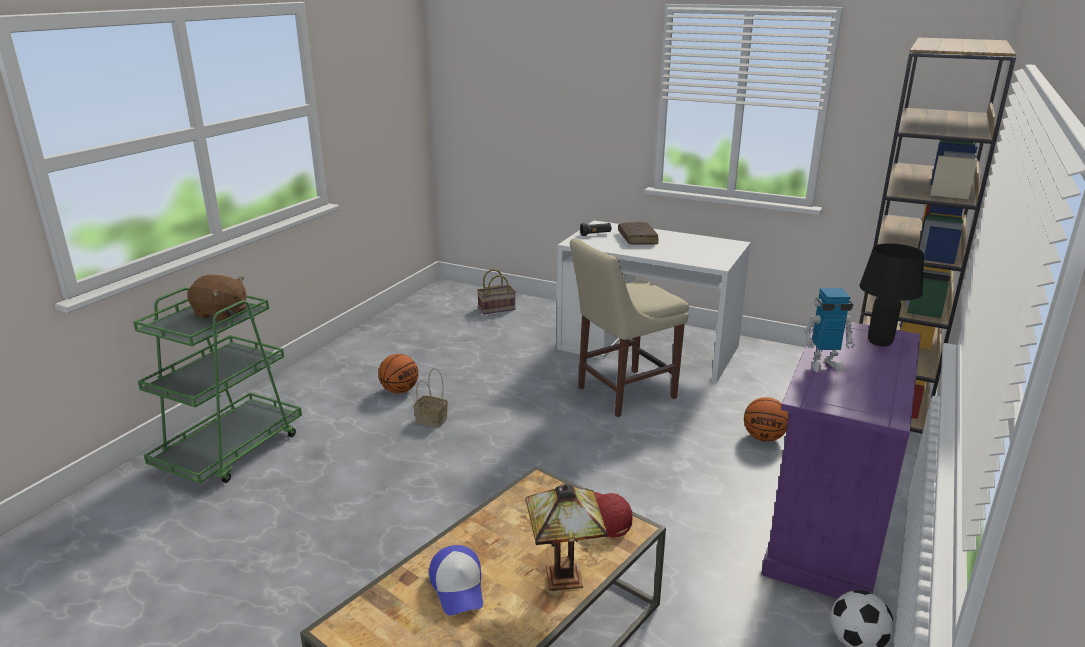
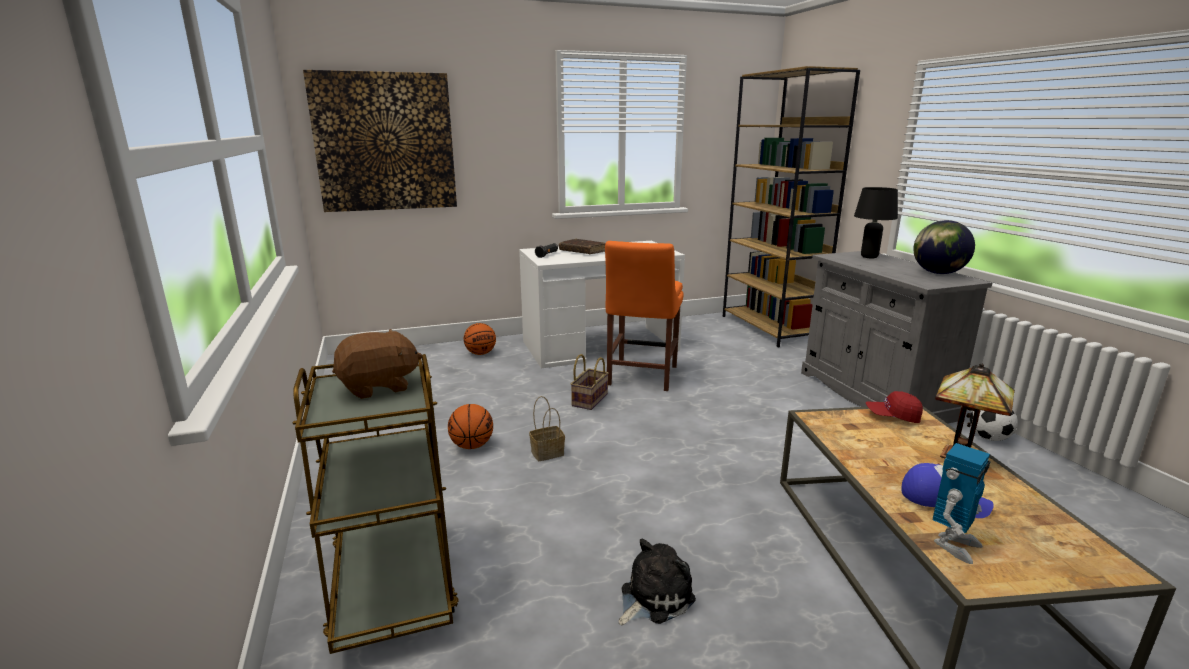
camera: 45 degrees left, 5 degrees down
green cart [133,287,302,483] -> brown cart [293,354,459,654]
basket [477,269,516,314] -> basket moved to [571,354,609,410]
beige chair [570,238,689,417] -> orange chair [605,241,684,391]
basketball [744,397,789,442] -> basketball moved to [464,323,496,355]
purple cabinet [761,322,921,599] -> grey cabinet [801,251,992,424]
toy robot [804,288,855,372] -> toy robot moved to [933,443,990,564]
none -> picture [303,70,457,212]
none -> plush toy [619,538,696,626]
none -> globe [913,220,975,274]

